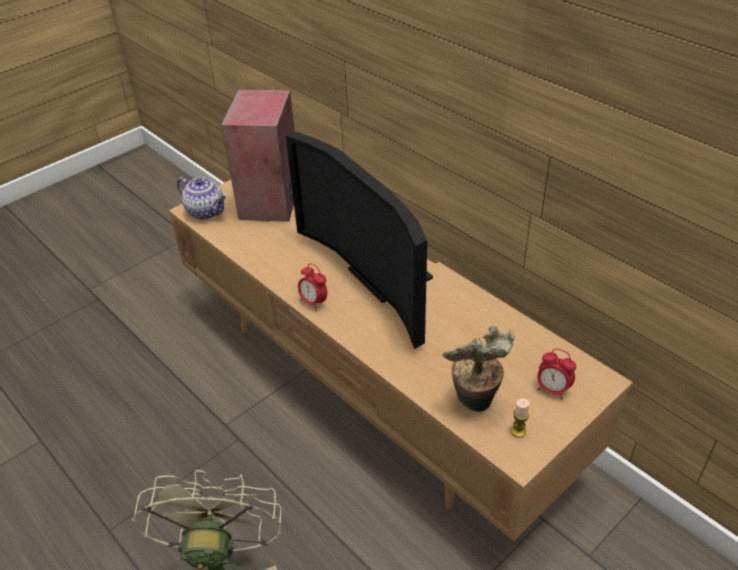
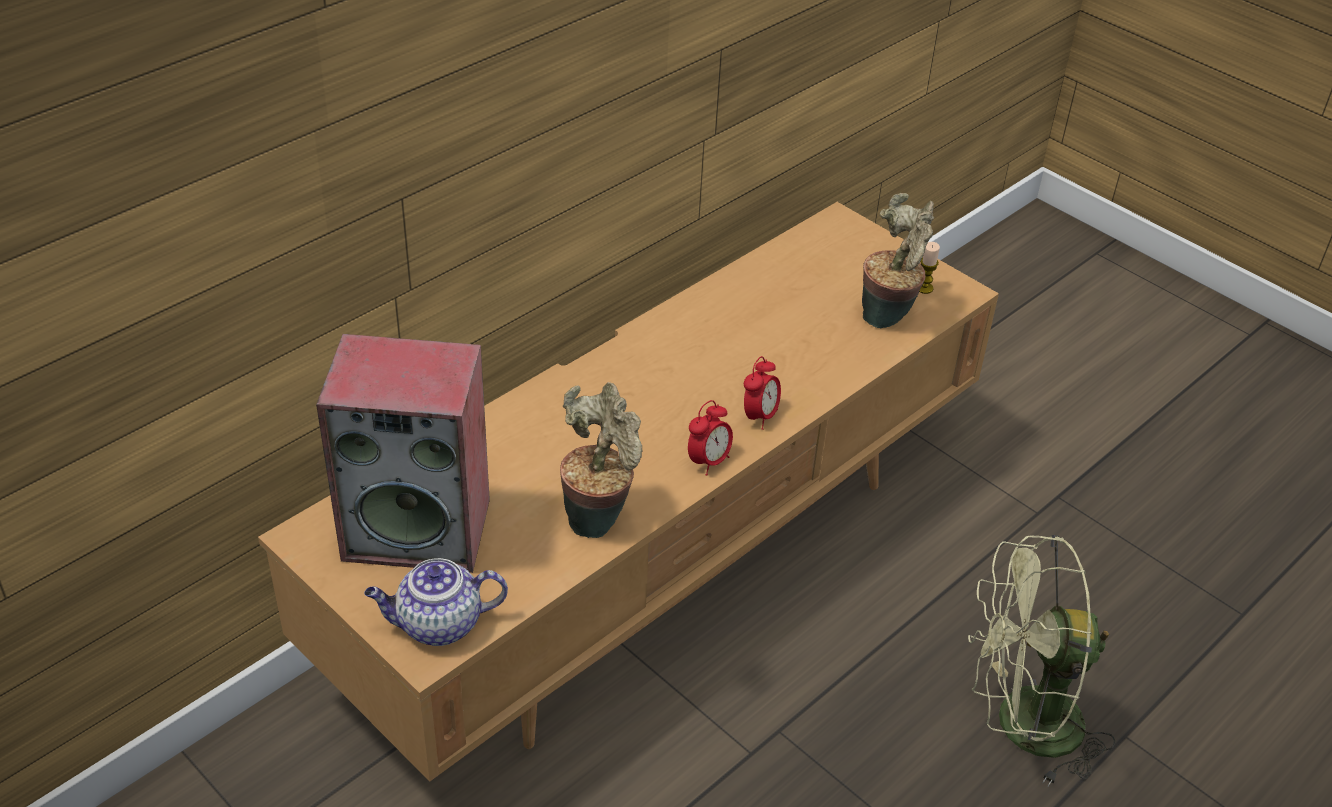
camera: 95 degrees left, 0 degrees up
teapot [177,177,226,220] -> teapot turned 135 degrees counterclockwise [364,558,508,646]
television [286,132,433,349] -> none
alarm clock [537,349,576,400] -> alarm clock moved to [744,356,781,430]
none -> potted plant [560,382,642,538]

